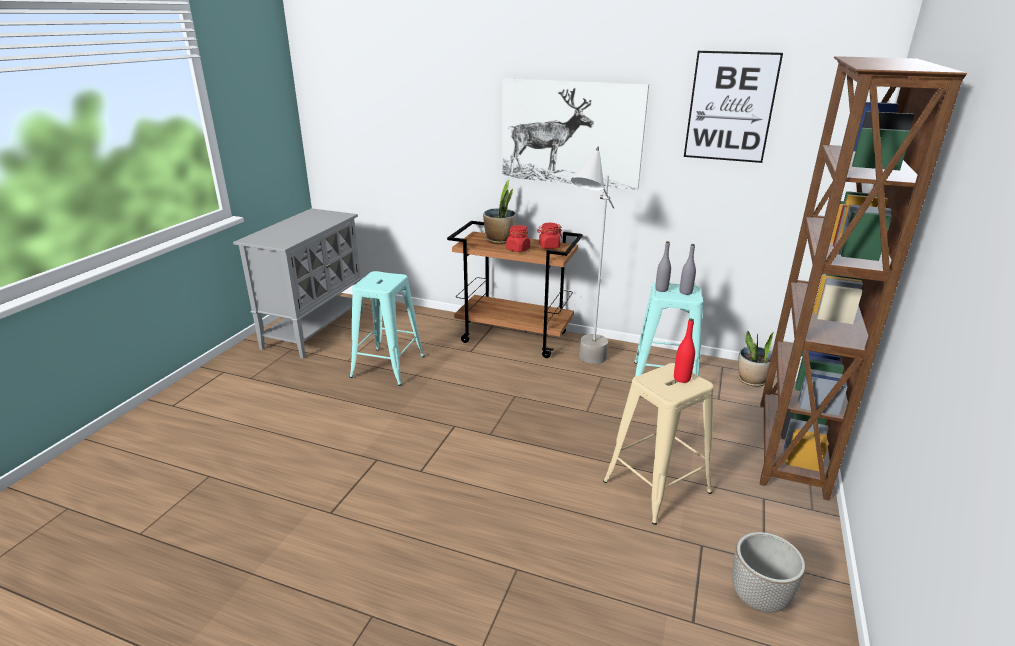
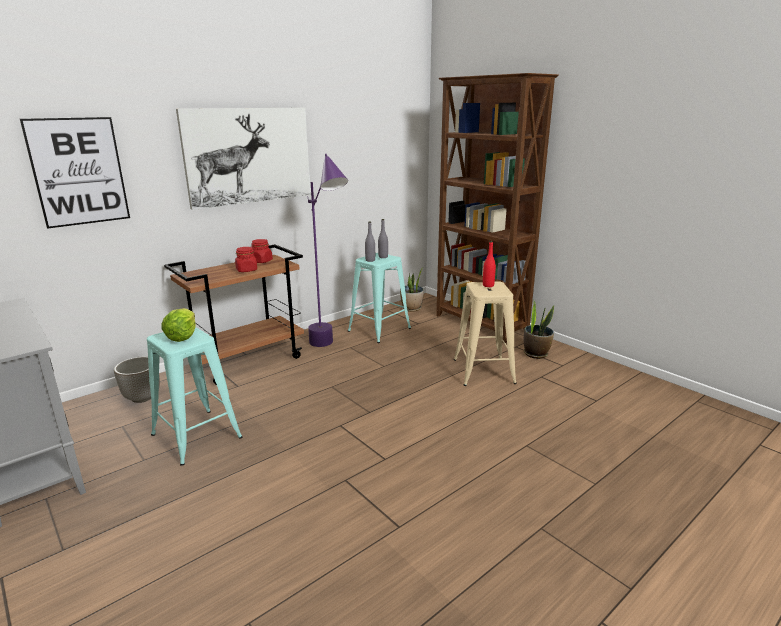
camera: 60 degrees left, 5 degrees down
potted plant [483,179,516,244] -> potted plant moved to [524,299,554,359]
grey floor lamp [571,147,614,364] -> purple floor lamp [307,154,348,347]
picture [684,51,783,163] -> picture moved to [20,117,130,229]
planter [732,532,805,613] -> planter moved to [114,356,160,403]
none -> lettuce [162,308,196,342]

